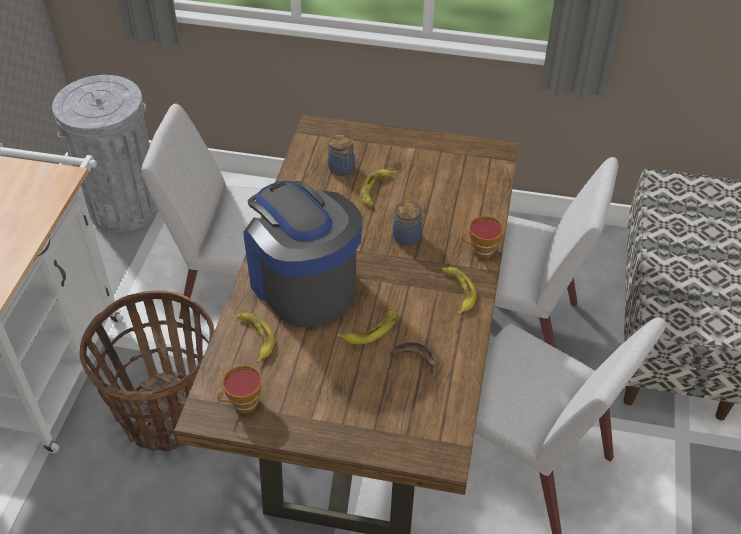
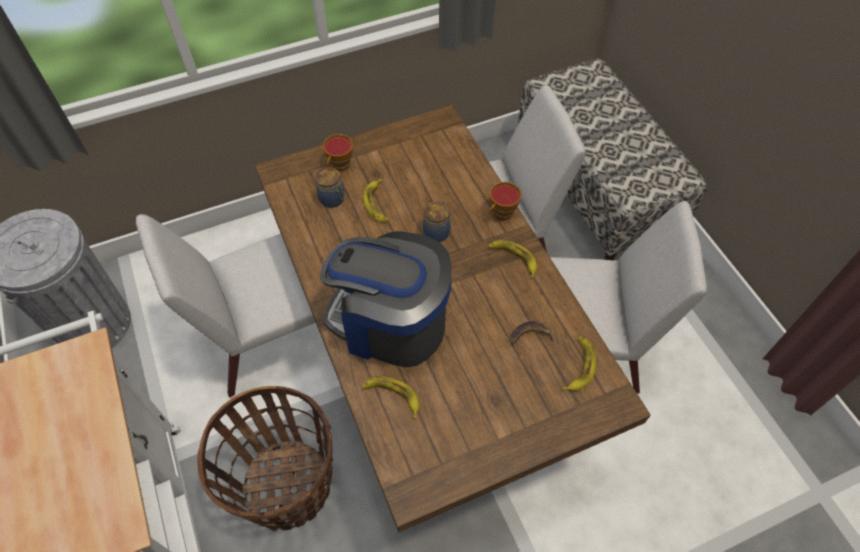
camera: 35 degrees left, 10 degrees up
cup [217,365,262,414] -> cup moved to [323,134,353,172]
banana [337,308,396,344] -> banana moved to [562,337,596,391]

